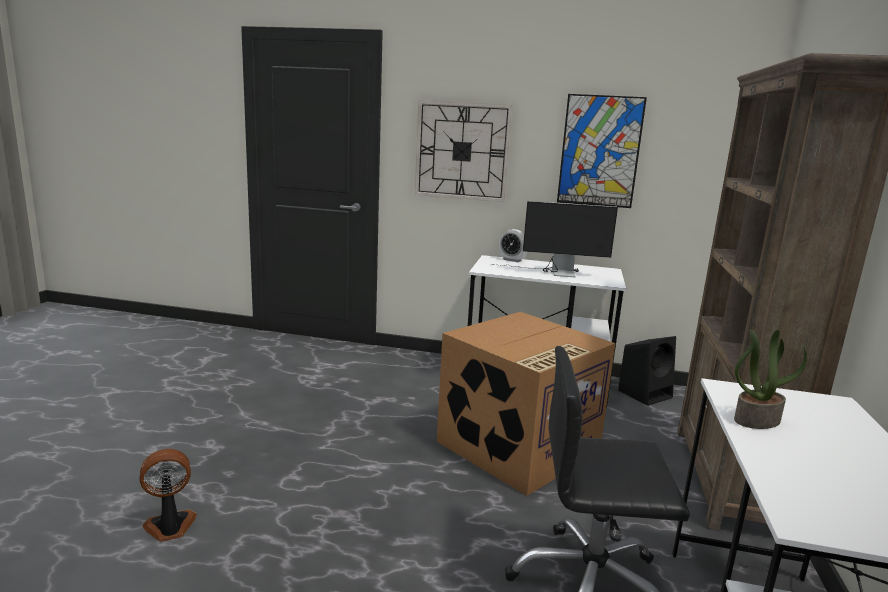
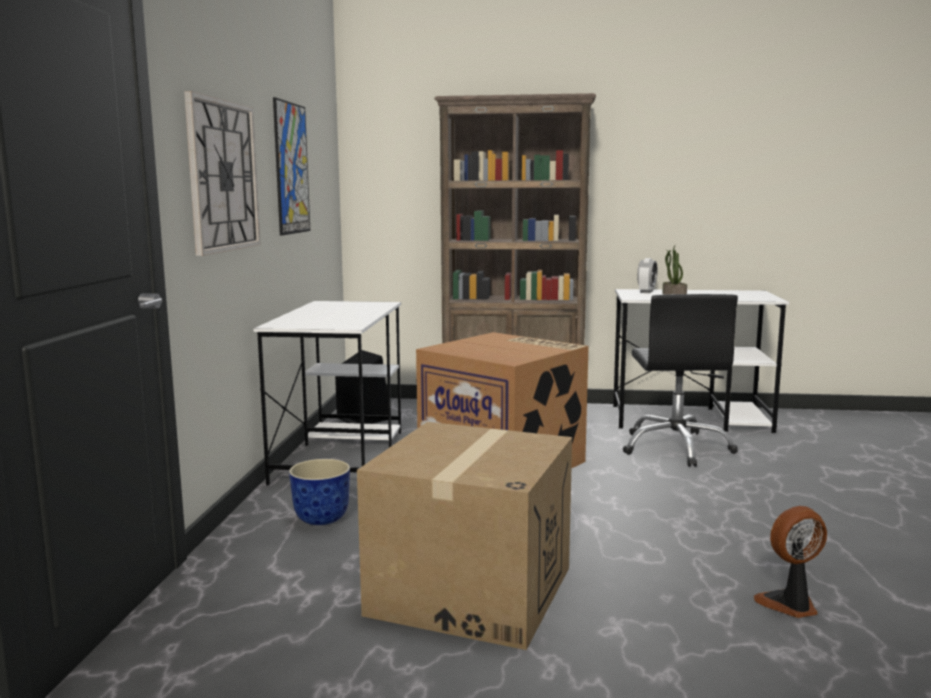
camera: 95 degrees left, 5 degrees down
fan [139,449,197,542] -> fan turned 105 degrees clockwise [754,506,827,618]
monitor [492,201,618,277] -> none
alarm clock [499,229,527,262] -> alarm clock moved to [637,258,658,293]
none -> planter [289,459,350,525]
none -> cardboard box [357,422,572,650]

